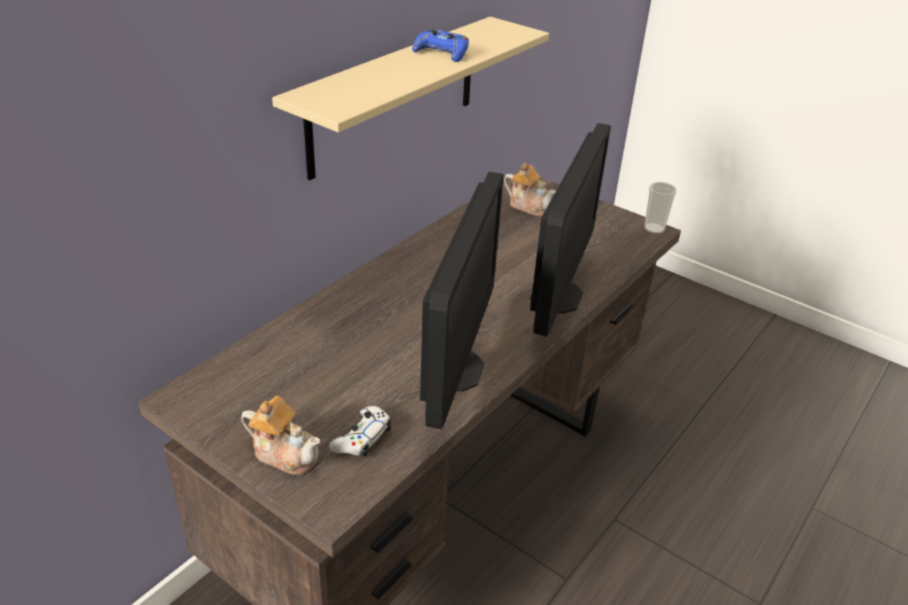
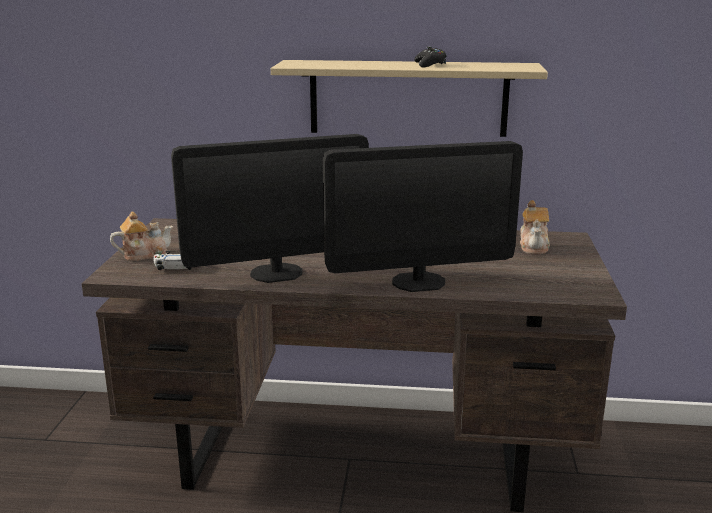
camera: 60 degrees right, 15 degrees down
teapot [241,396,320,475] -> teapot turned 105 degrees counterclockwise [110,212,173,261]
blue game controller [412,29,469,62] -> black game controller [414,47,447,67]
cup [644,182,677,234] -> none

